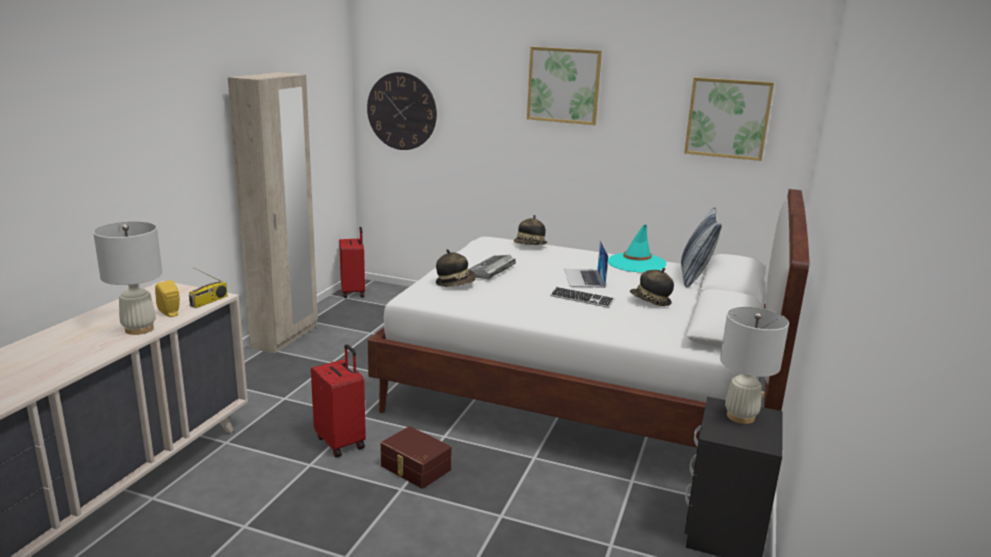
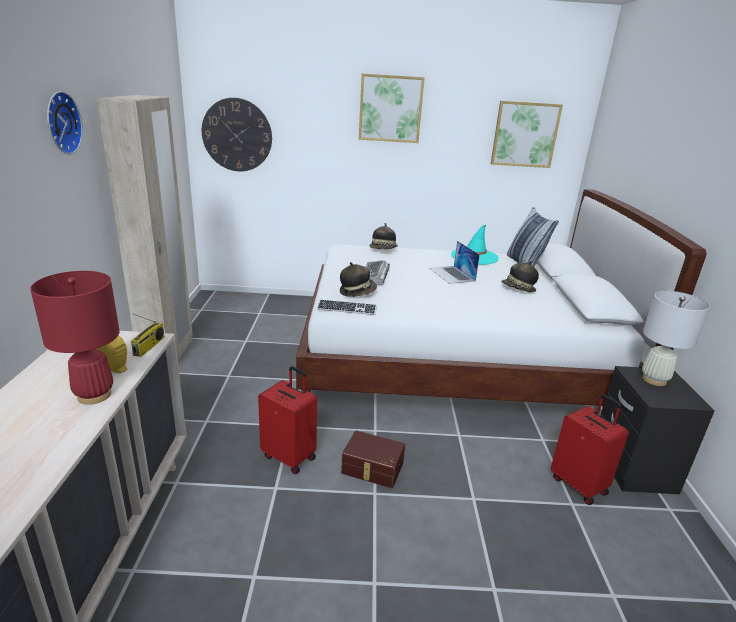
camera: 20 degrees left, 5 degrees up
white table lamp [93,222,162,335] -> red table lamp [30,271,120,405]
red suitcase [339,227,365,298] -> red suitcase moved to [551,395,629,505]
keyboard [550,287,615,308] -> keyboard moved to [317,299,377,315]
none -> wall clock [47,91,83,154]

